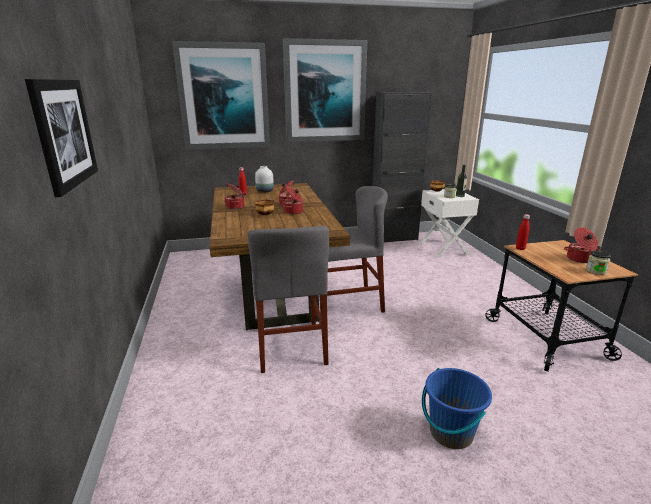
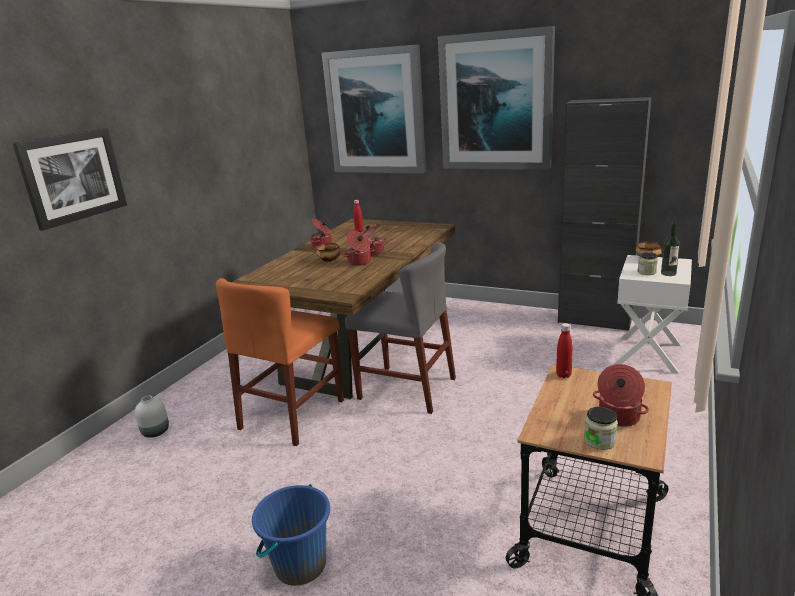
camera: 40 degrees right, 0 degrees up
grey chair [248,226,329,373] -> orange chair [216,278,344,446]
white vase [255,166,274,193] -> white vase moved to [135,396,169,438]

